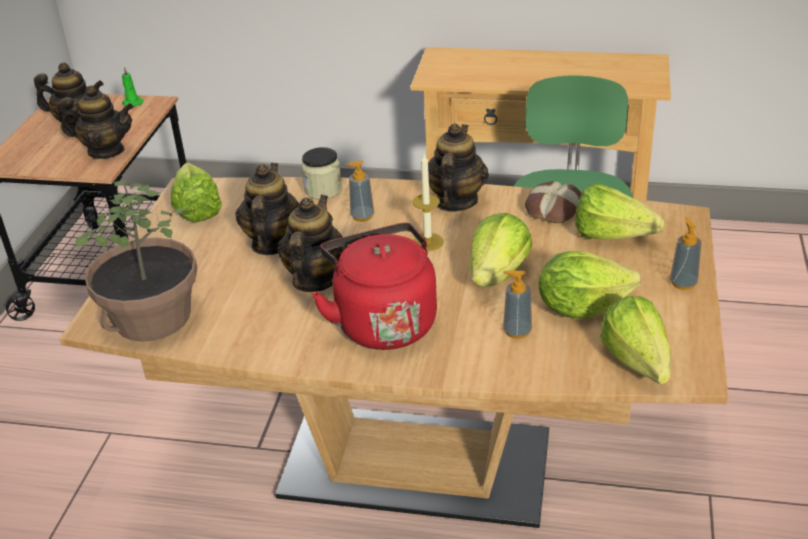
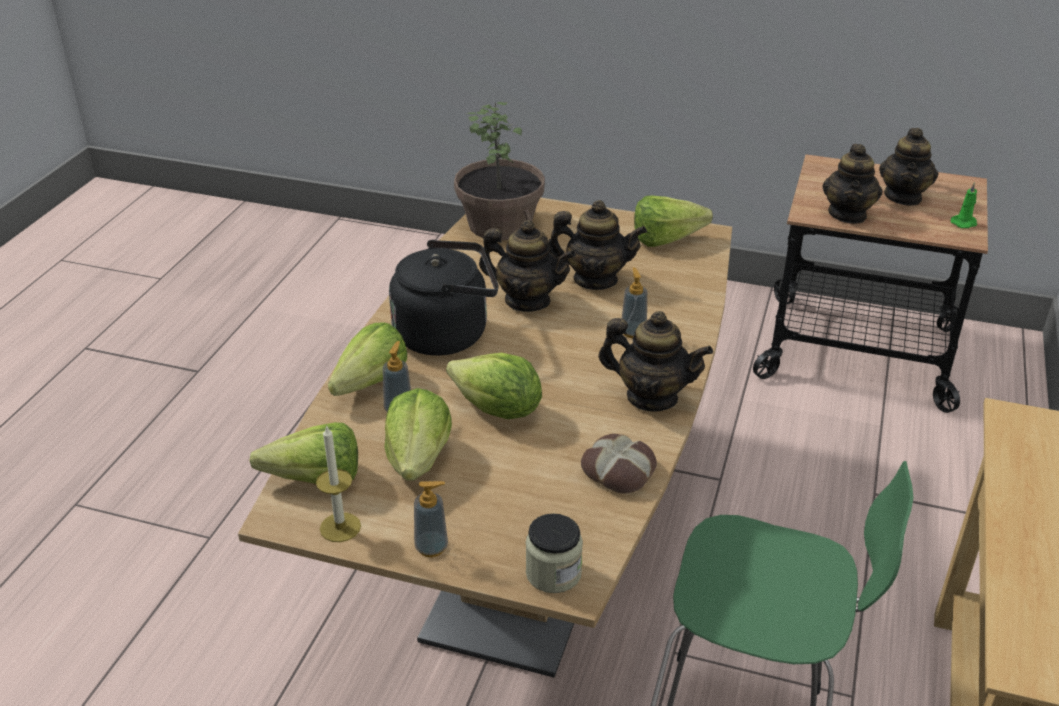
camera: 95 degrees right, 0 degrees up
jar [301,147,342,200] -> jar moved to [526,513,583,593]
red kettle [312,223,437,350] -> black kettle [389,240,499,356]
candle [413,154,444,251] -> candle moved to [316,425,361,542]
lettuce [575,183,664,240] -> lettuce moved to [328,322,407,396]

